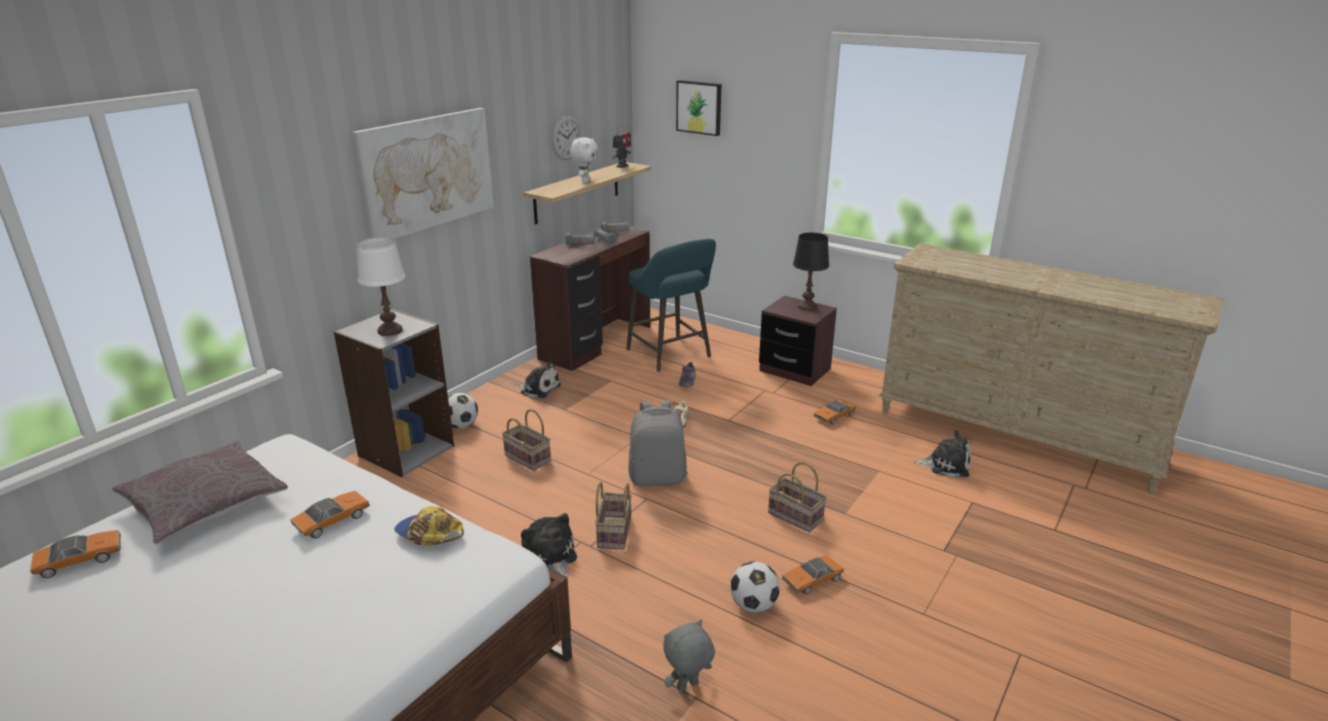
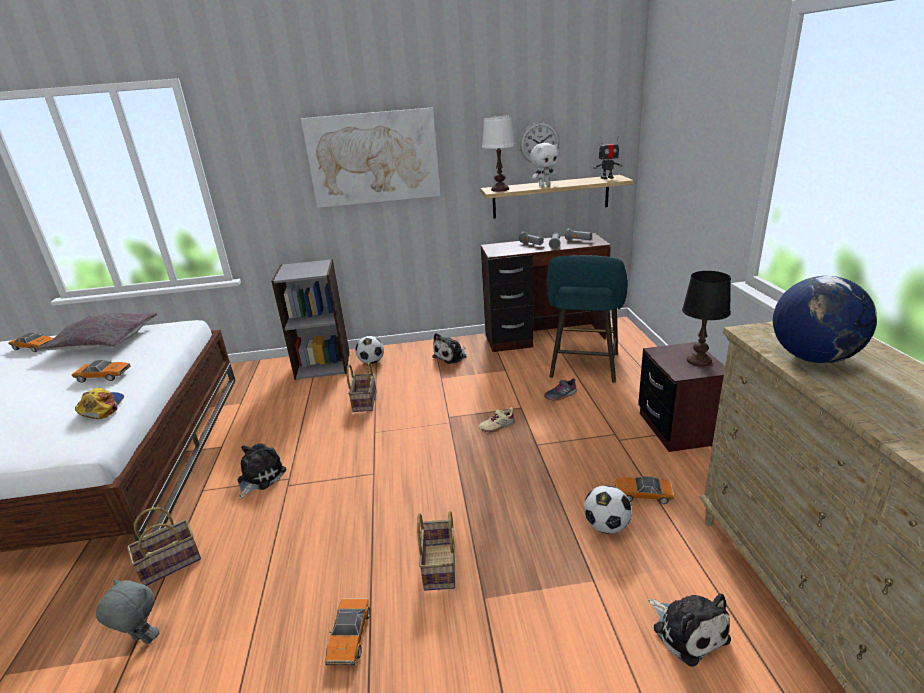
camera: 50 degrees right, 0 degrees up
white table lamp [356,237,405,336] -> white table lamp moved to [482,115,515,192]
plush toy [514,361,561,398] -> plush toy turned 60 degrees clockwise [432,333,467,364]
basket [595,482,632,550] -> basket moved to [127,507,201,586]
grey backpack [628,401,687,486] -> none
picture [676,80,721,136] -> none
football [730,561,780,613] -> football moved to [584,485,632,534]
toy car [782,555,845,595] -> toy car turned 105 degrees counterclockwise [325,598,370,666]
none -> globe [773,276,877,363]

